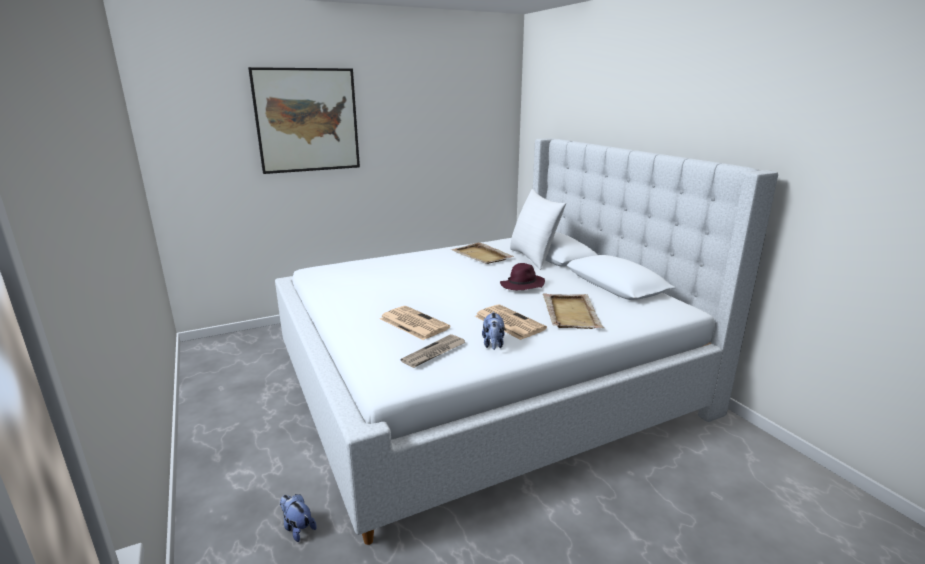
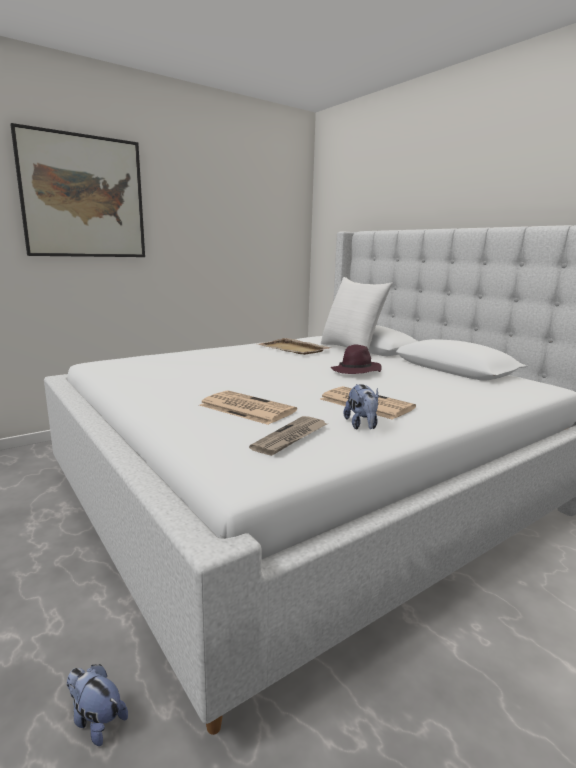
camera: 10 degrees left, 5 degrees down
beige tray [543,293,605,329] -> none

